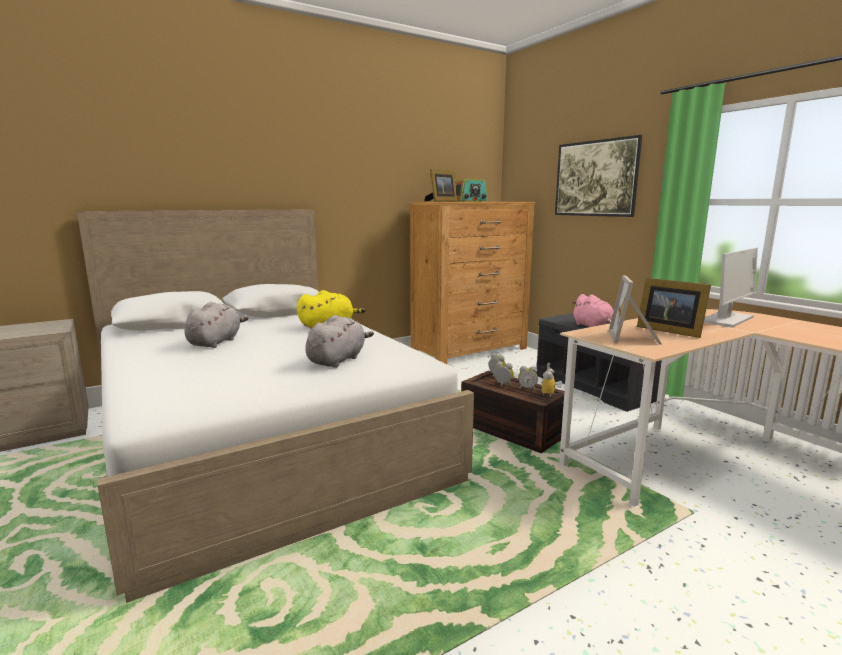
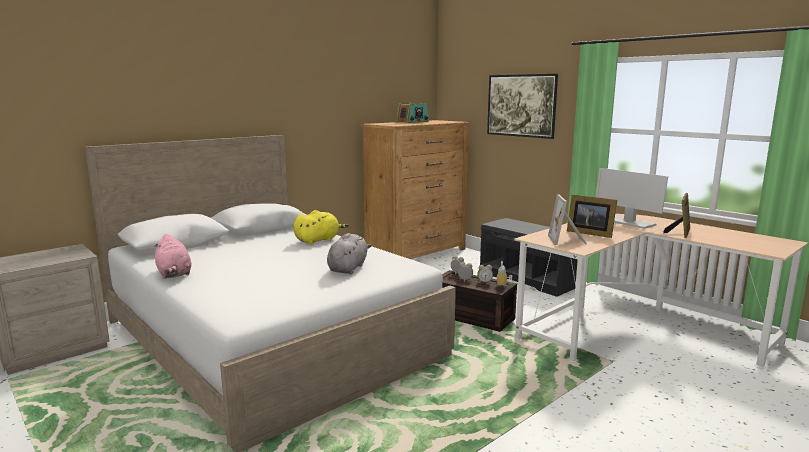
camera: 10 degrees left, 0 degrees up
grey plush toy [184,302,249,348] -> none
picture frame [425,169,458,201] -> picture frame moved to [663,193,690,238]
pink plush toy [572,294,613,327] -> pink plush toy moved to [154,234,192,279]
monitor [704,248,758,328] -> monitor turned 105 degrees clockwise [596,168,668,229]

